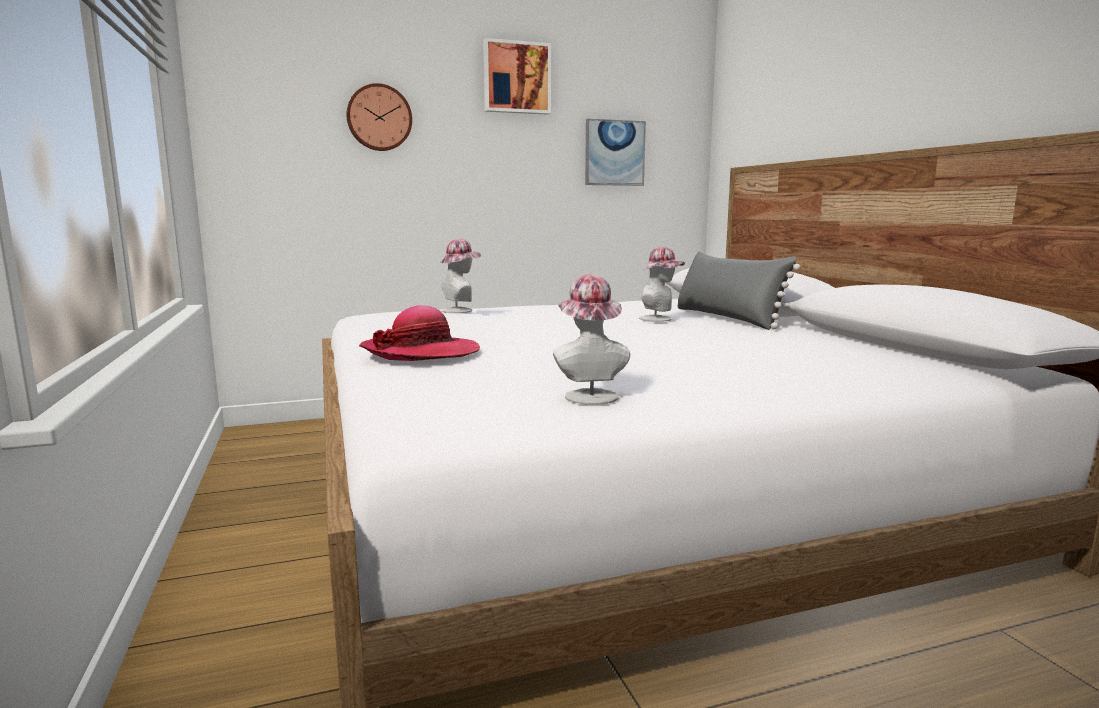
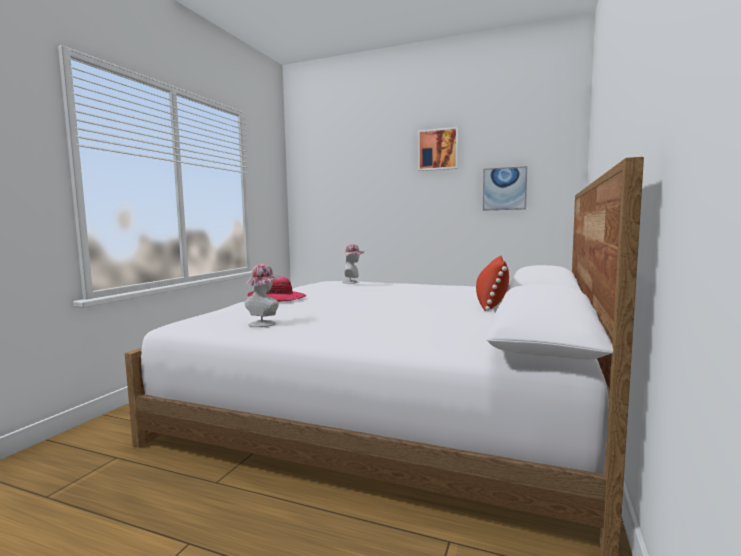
camera: 40 degrees right, 5 degrees down
wall clock [346,83,412,151] -> none
hat [639,246,685,322] -> none
grey pillow [677,251,800,330] -> red pillow [476,256,509,311]

